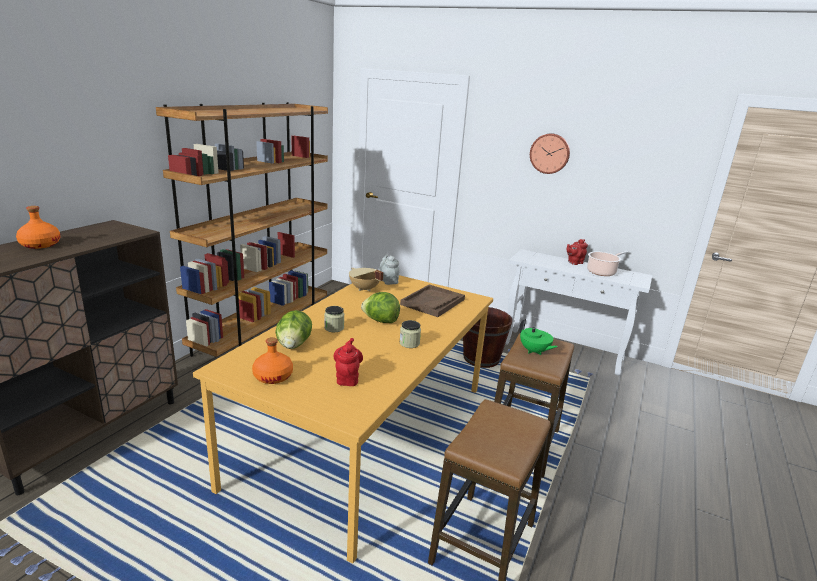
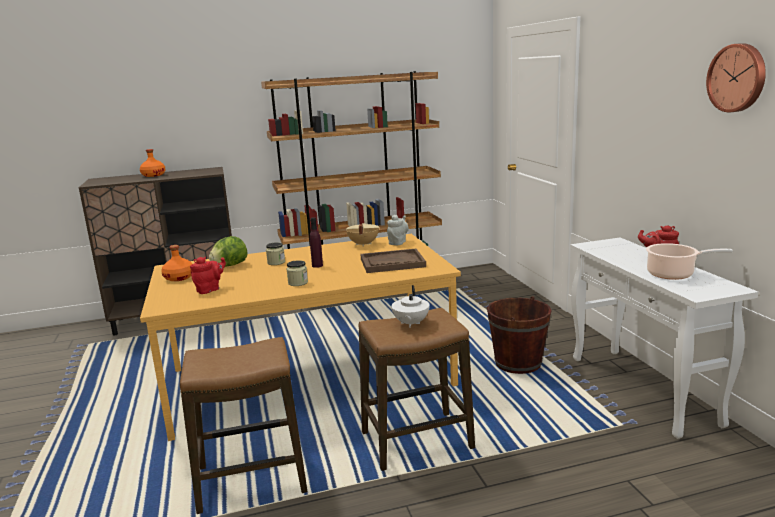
camera: 50 degrees right, 5 degrees down
lettuce [361,292,400,323] -> purple bottle [309,217,323,268]
green teapot [519,319,558,355] -> white teapot [391,285,430,328]
wall clock [530,133,570,174] -> wall clock moved to [706,43,766,112]

